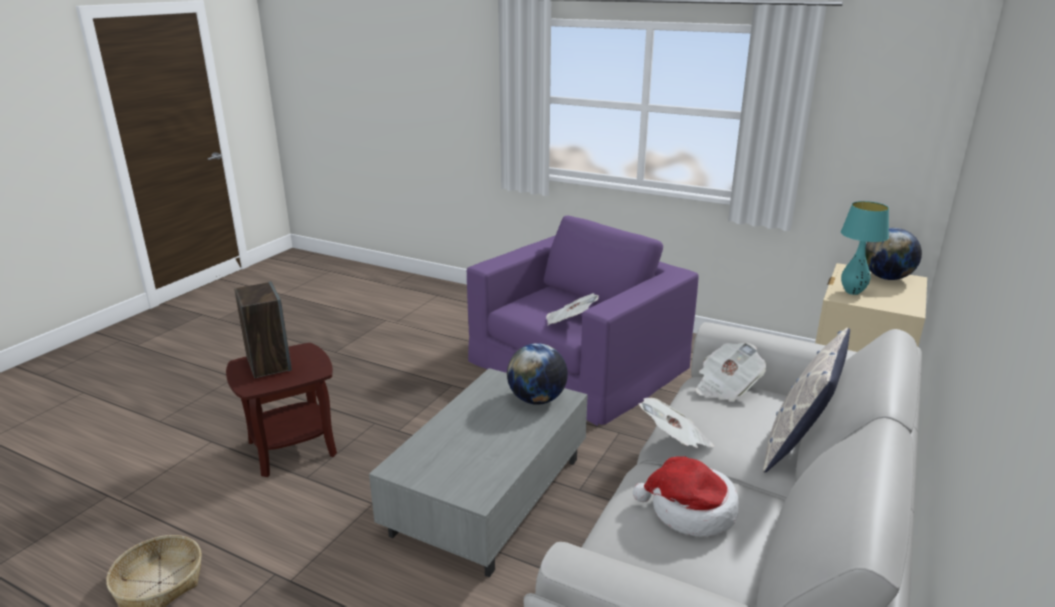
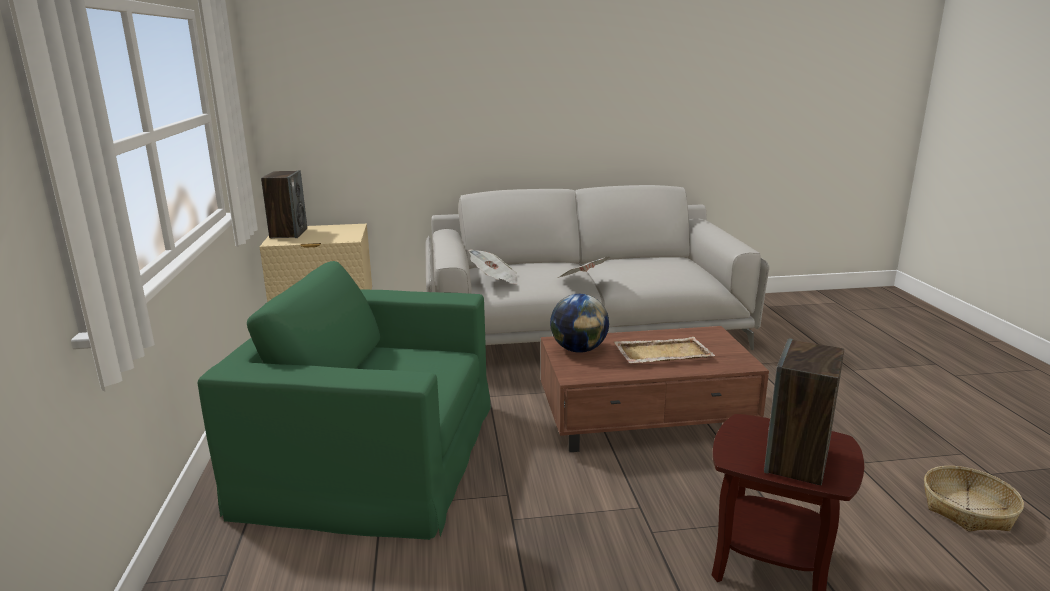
camera: 125 degrees left, 5 degrees down
grey coffee table [369,368,588,577] -> brown coffee table [541,326,769,452]
purple armchair [467,215,699,426] -> green armchair [198,261,491,540]
newspaper [546,293,599,325] -> none
hat [633,456,739,537] -> none
pillow [763,328,850,473] -> none
turquoise table lamp [841,201,889,295] -> none
globe [865,228,922,280] -> speaker [261,170,307,239]
none -> beige tray [614,337,715,363]

